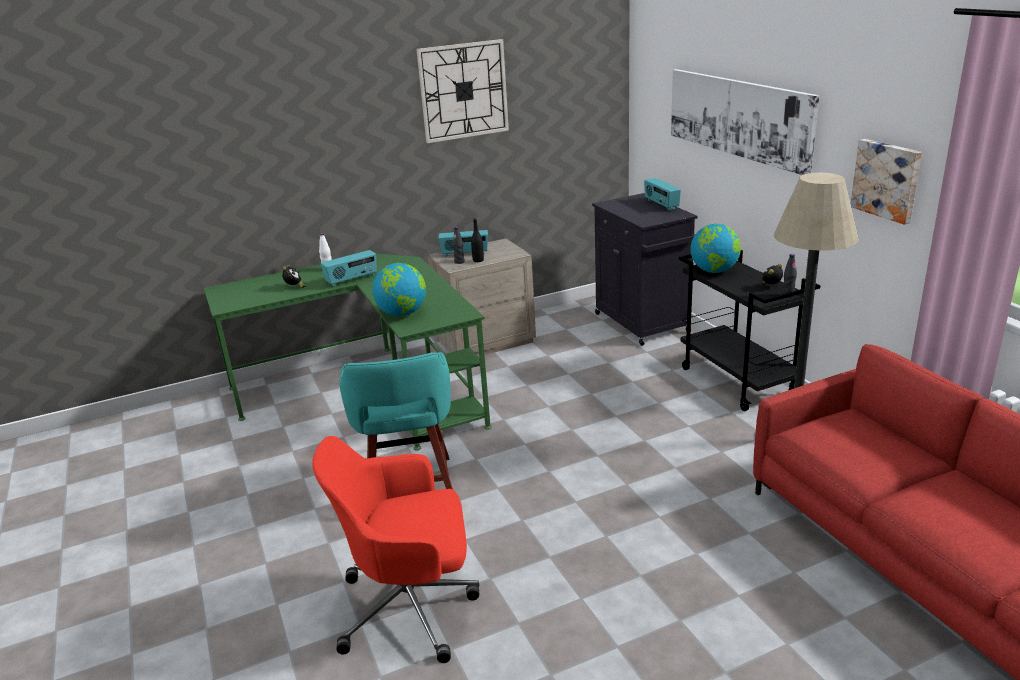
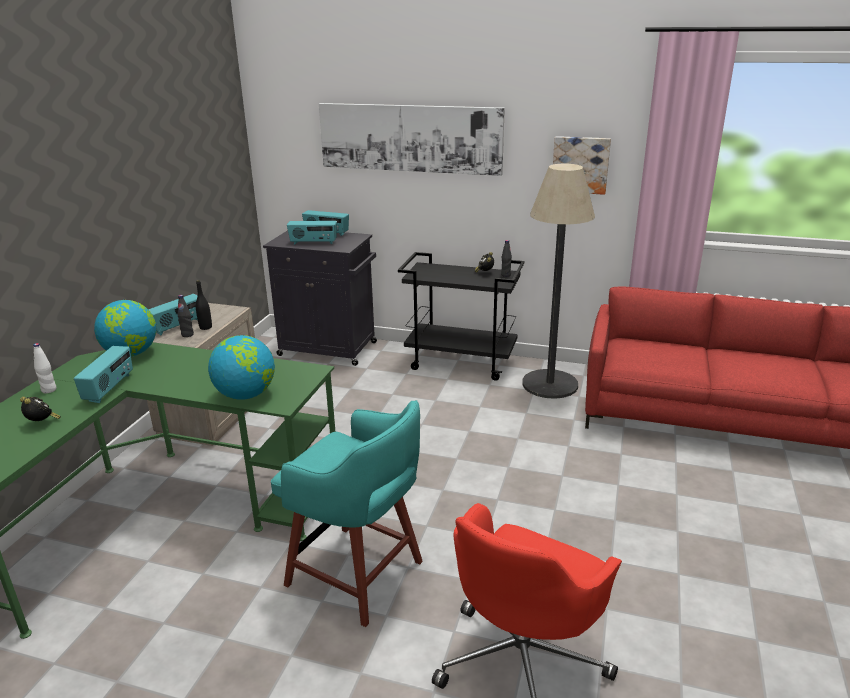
camera: 50 degrees left, 0 degrees up
wall clock [416,39,509,143] -> none
globe [690,224,741,273] -> globe moved to [94,300,156,357]
none -> radio [287,221,337,244]

